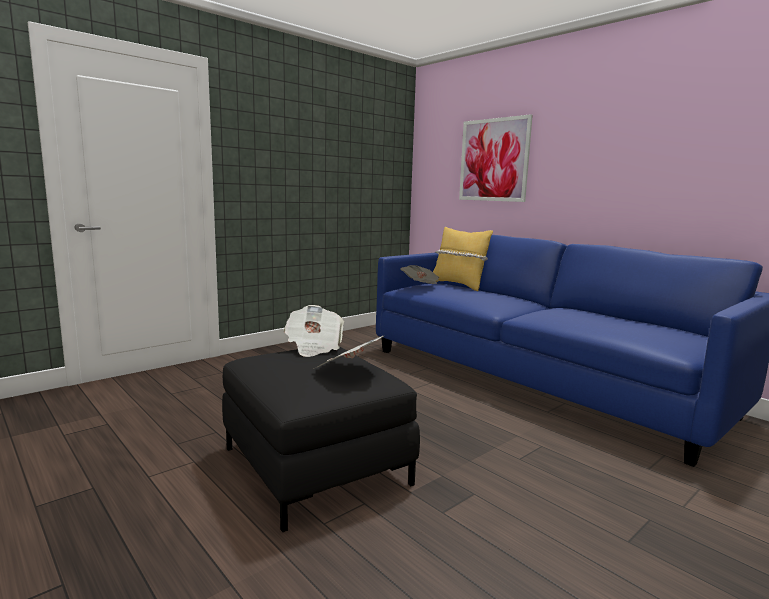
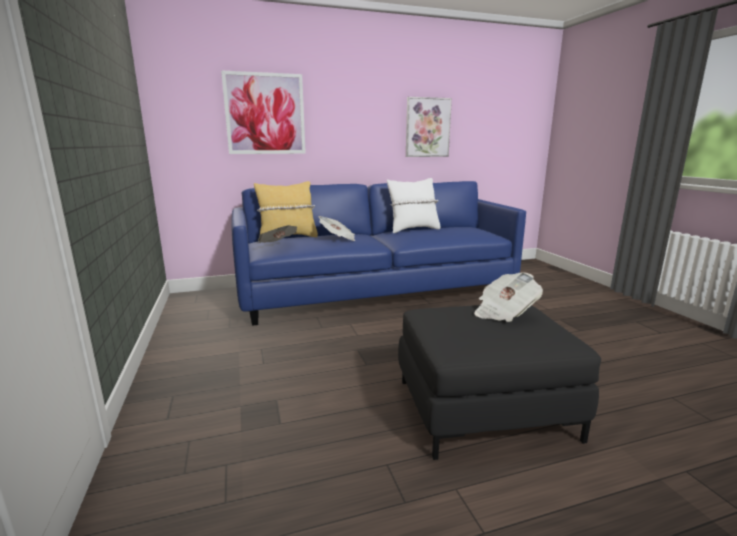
camera: 65 degrees left, 5 degrees up
newspaper [284,305,344,357] -> newspaper moved to [318,216,355,241]
none -> white pillow [387,178,441,233]
none -> picture [406,97,452,157]

